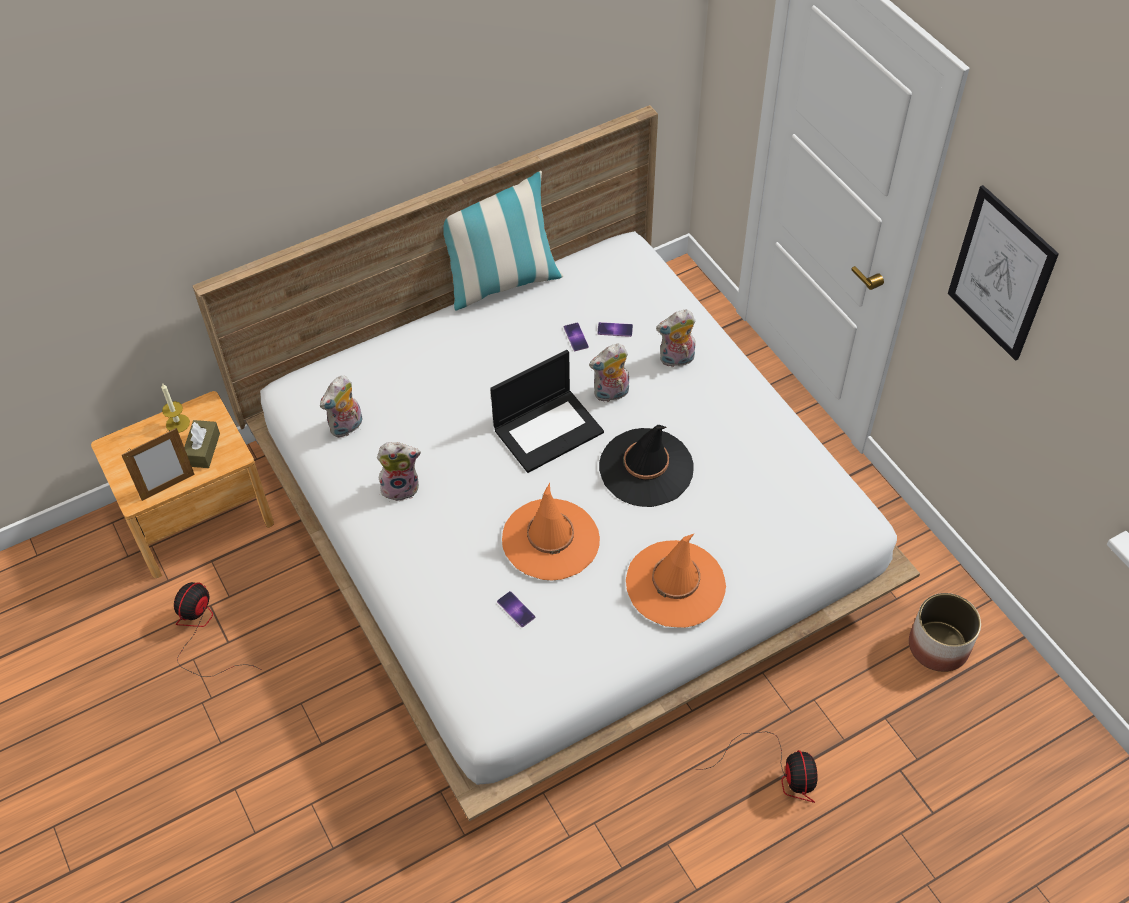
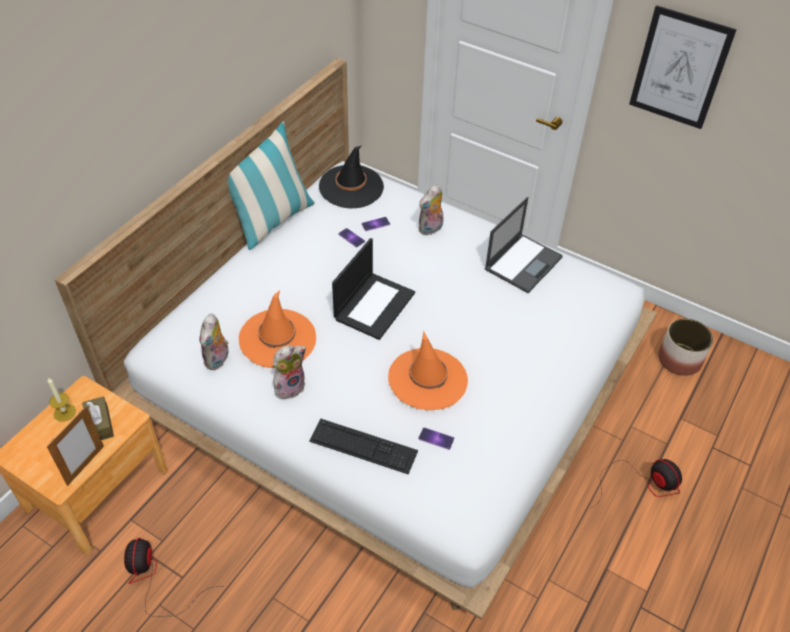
camera: 30 degrees left, 5 degrees down
plush toy [589,343,629,402] -> none
black hat [599,425,694,507] -> black hat moved to [319,145,384,208]
orange hat [626,533,726,628] -> orange hat moved to [239,290,316,368]
none -> keyboard [309,418,418,474]
none -> laptop [485,197,563,293]

